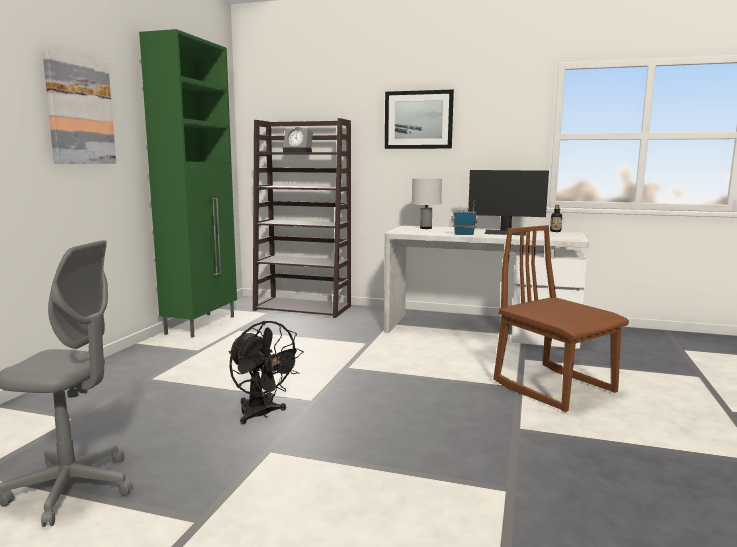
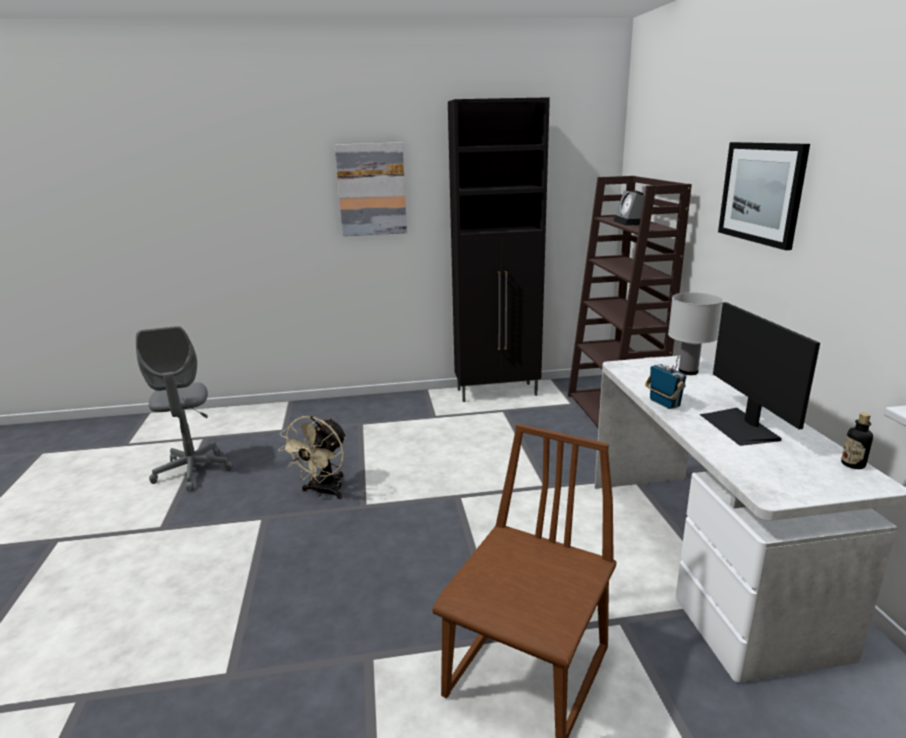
camera: 65 degrees right, 10 degrees up
green cabinet [139,29,237,338] -> black cabinet [448,97,550,402]
black fan [229,321,304,424] -> beige fan [278,416,346,499]

